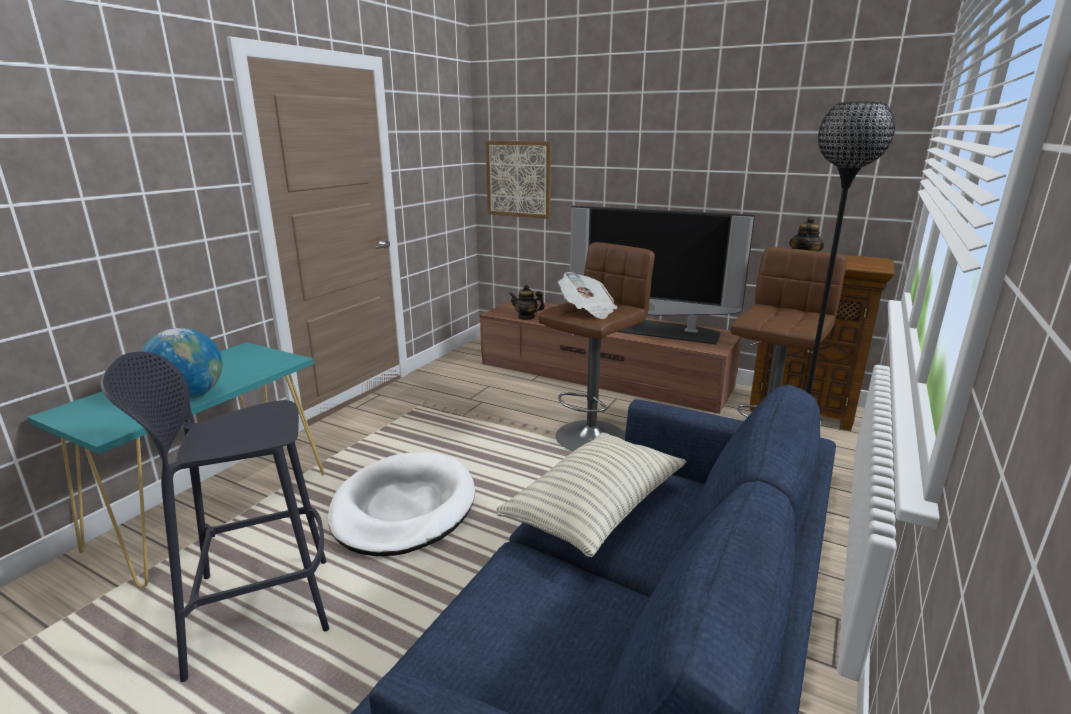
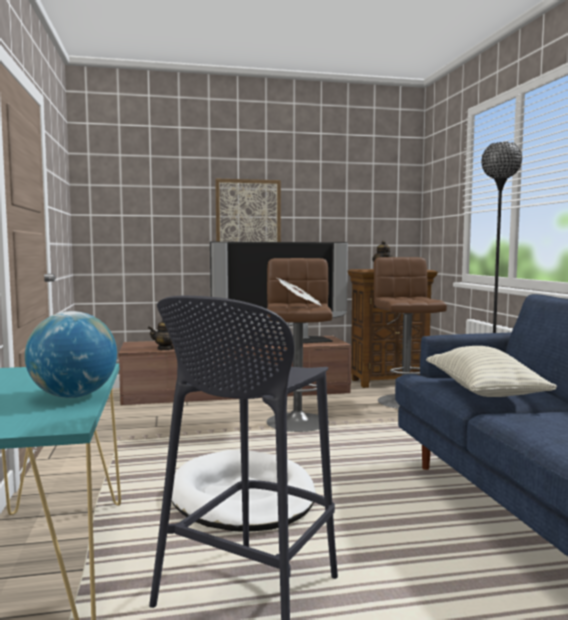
camera: 40 degrees left, 15 degrees down
picture [486,140,551,219] -> picture moved to [215,179,281,242]

